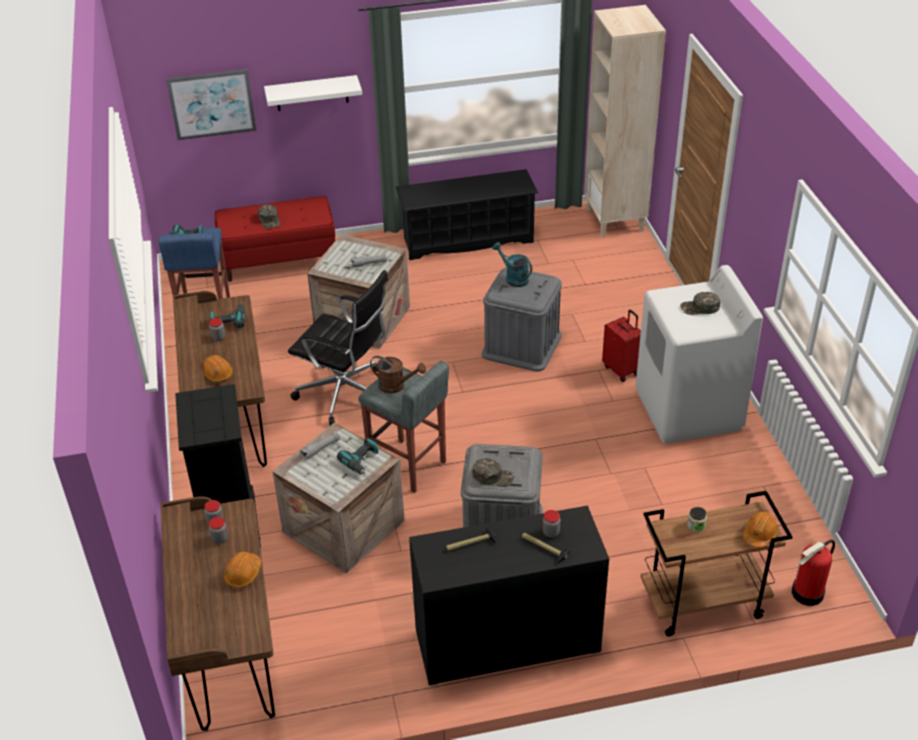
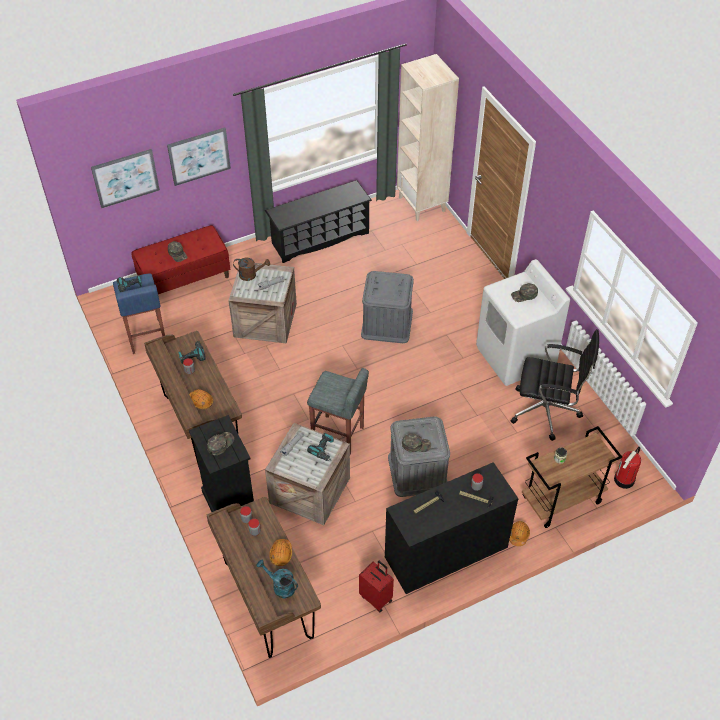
camera: 15 degrees left, 10 degrees up
white shelf [264,75,362,111] -> picture [167,127,231,186]
black office chair [288,270,388,425] -> black office chair moved to [511,329,599,441]
brown watering can [370,356,426,394] -> brown watering can moved to [233,258,270,281]
turquoise watering can [492,242,532,287] -> turquoise watering can moved to [256,560,298,598]
red suitcase [602,310,641,382] -> red suitcase moved to [359,561,394,612]
orange hard hat [743,511,779,548] -> orange hard hat moved to [509,521,530,546]
none -> green cap [207,432,234,455]

